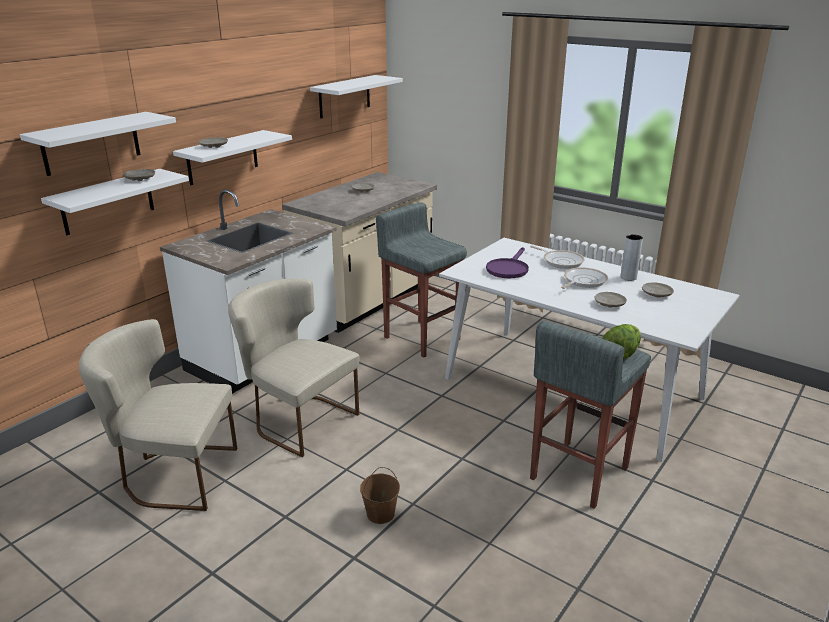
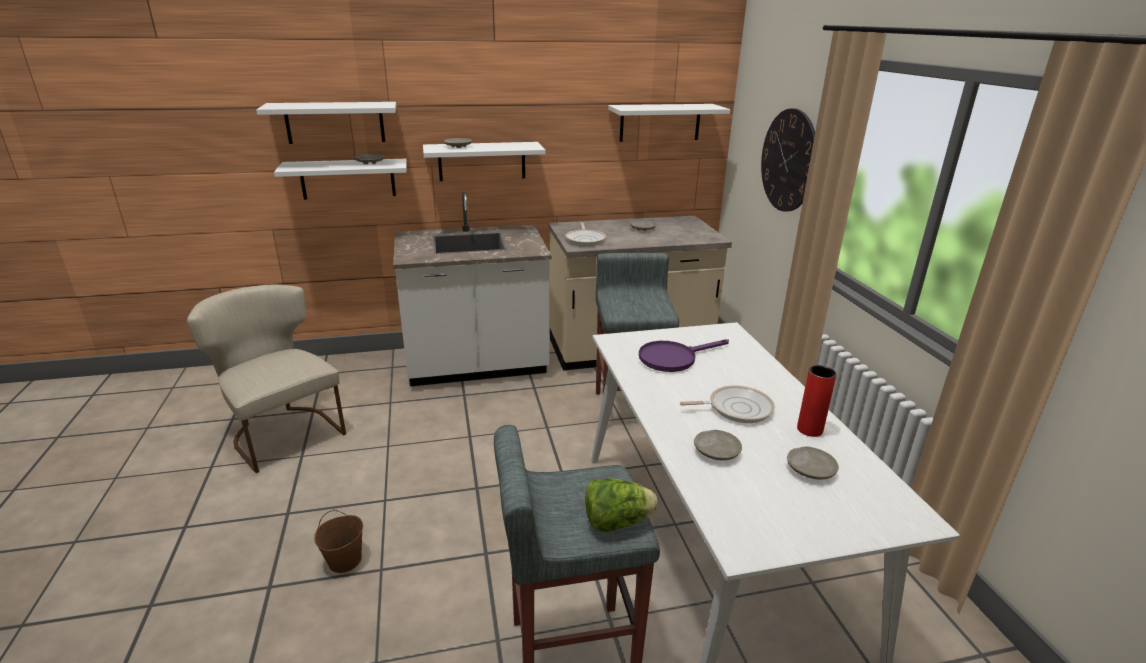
camera: 40 degrees right, 0 degrees up
beige chair [228,279,359,457] -> none
frying pan [530,246,585,269] -> frying pan moved to [566,222,606,246]
grey vase [620,234,643,281] -> red vase [797,365,837,437]
none -> wall clock [761,108,815,212]

